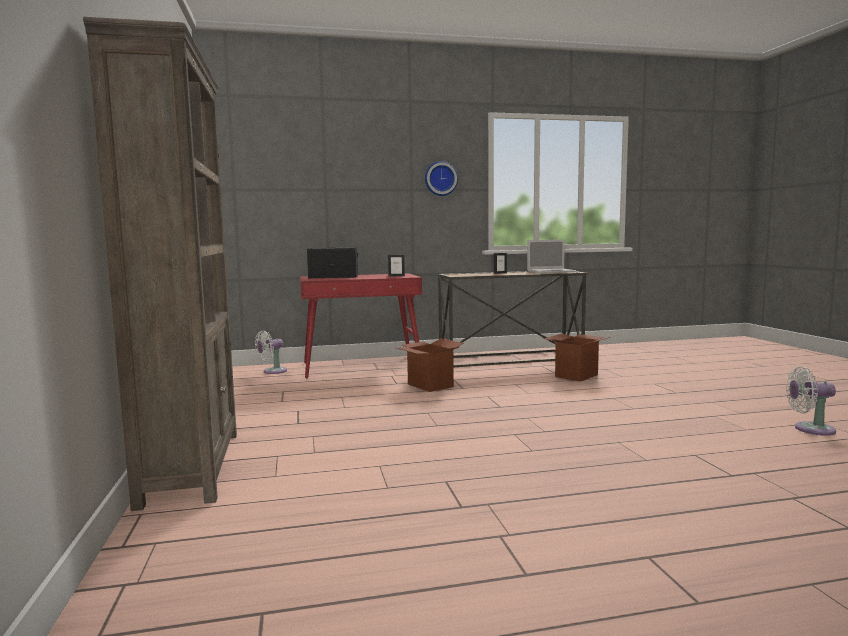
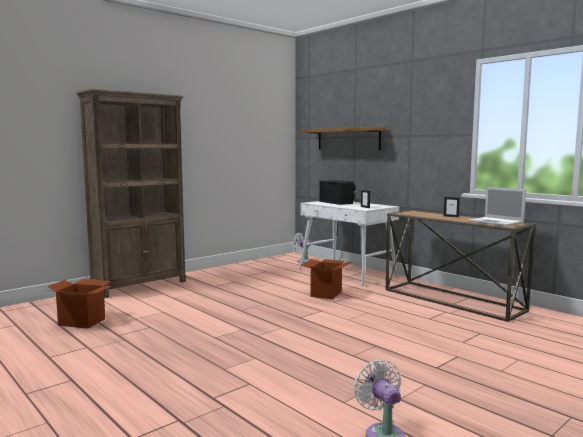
camera: 60 degrees right, 0 degrees up
red desk [300,273,422,378] -> white desk [299,201,399,286]
wall clock [425,161,458,196] -> none
cardboard box [544,334,610,382] -> cardboard box moved to [46,279,112,329]
none -> shelf [301,127,388,150]

